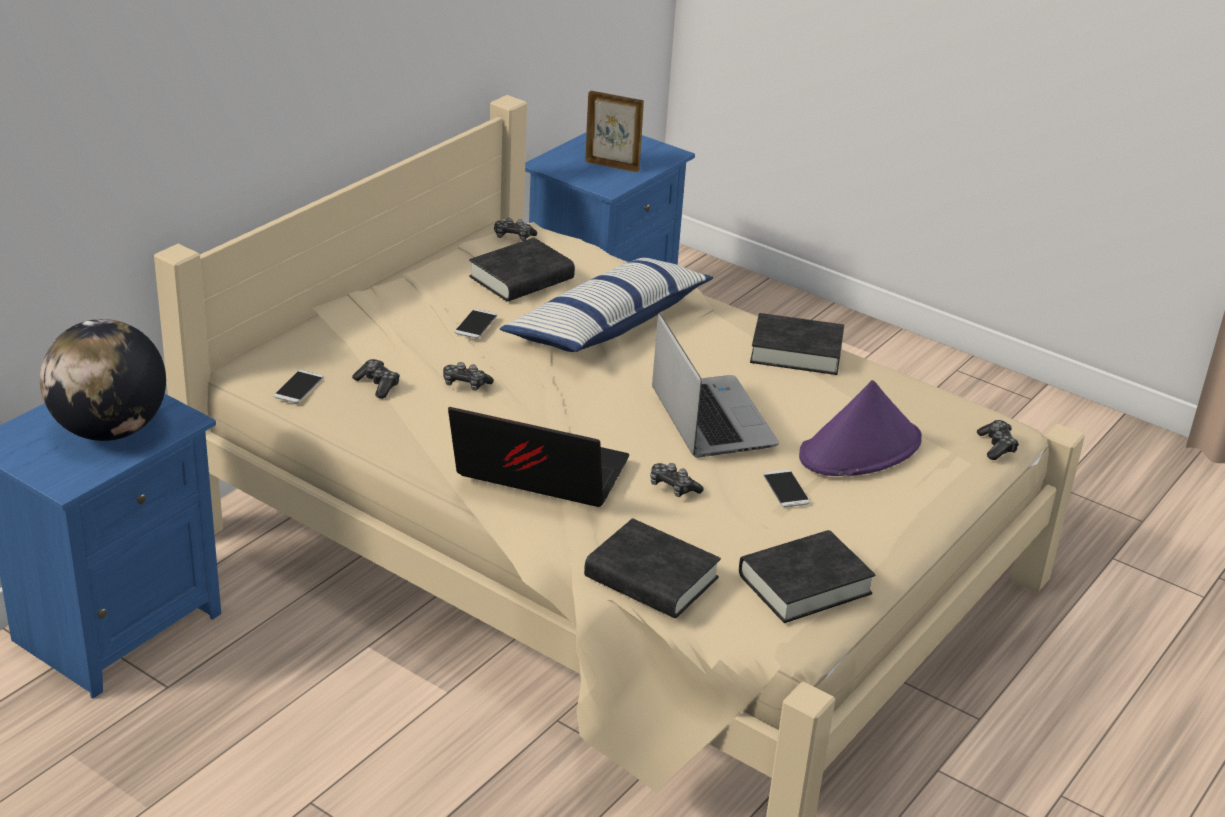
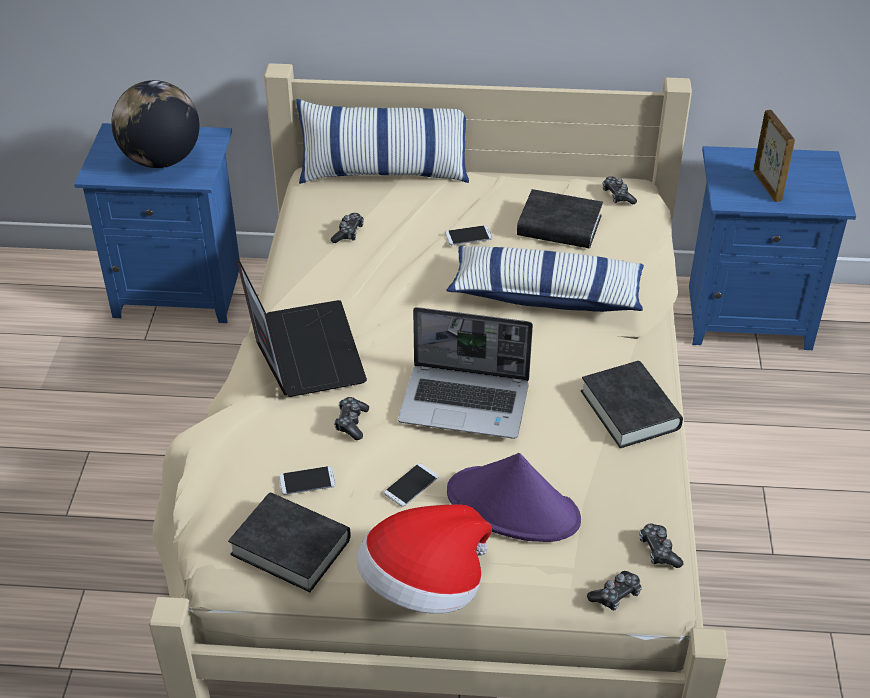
camera: 60 degrees right, 10 degrees up
phone [274,370,323,403] -> phone moved to [279,466,336,495]
game controller [443,362,493,391] -> game controller moved to [639,524,684,568]
black book [584,518,721,618] -> none
laptop [652,313,779,457] -> laptop turned 60 degrees clockwise [398,307,533,439]
none -> pillow [296,99,469,184]
none -> hat [356,504,492,614]

